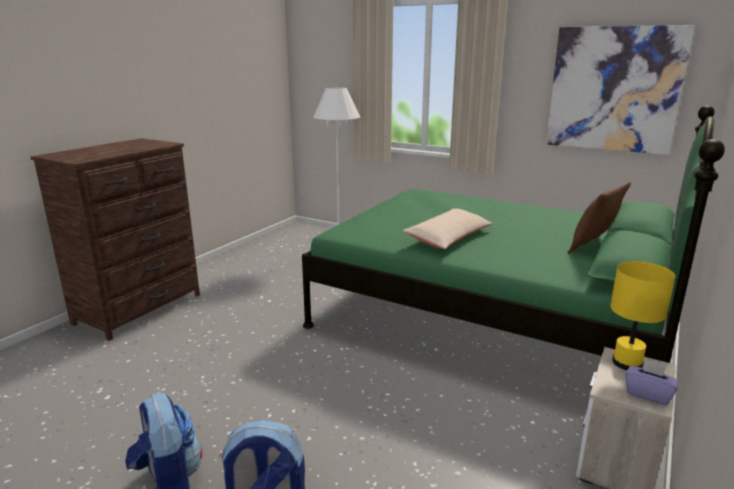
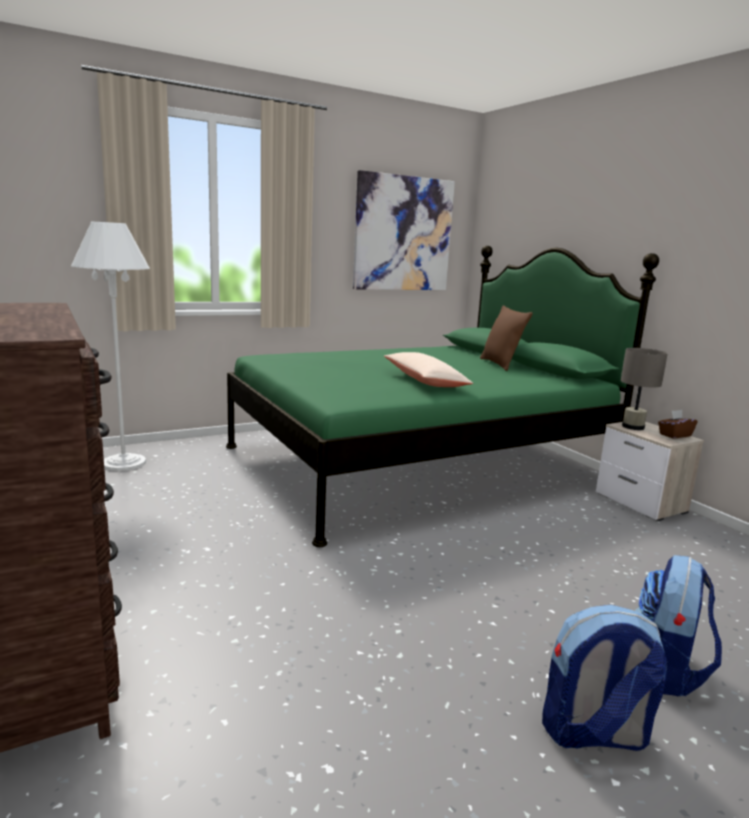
camera: 60 degrees left, 5 degrees down
yellow table lamp [610,261,675,370] -> grey table lamp [621,348,668,430]
purple tissue box [625,359,678,405] -> brown tissue box [658,410,697,438]

